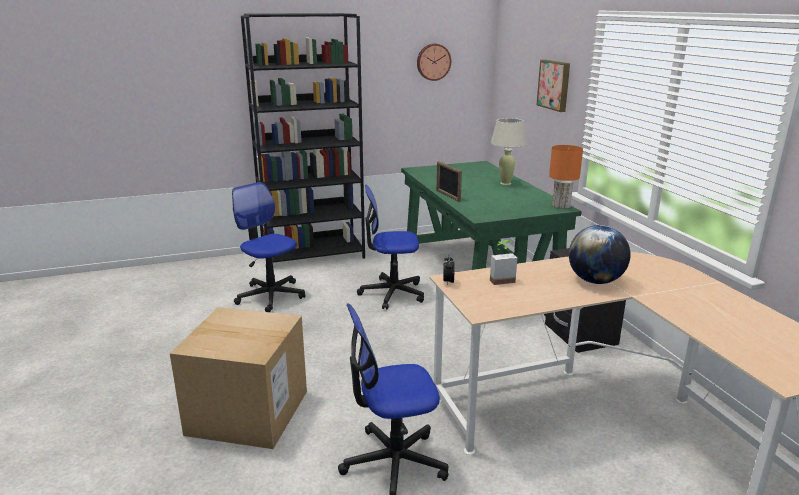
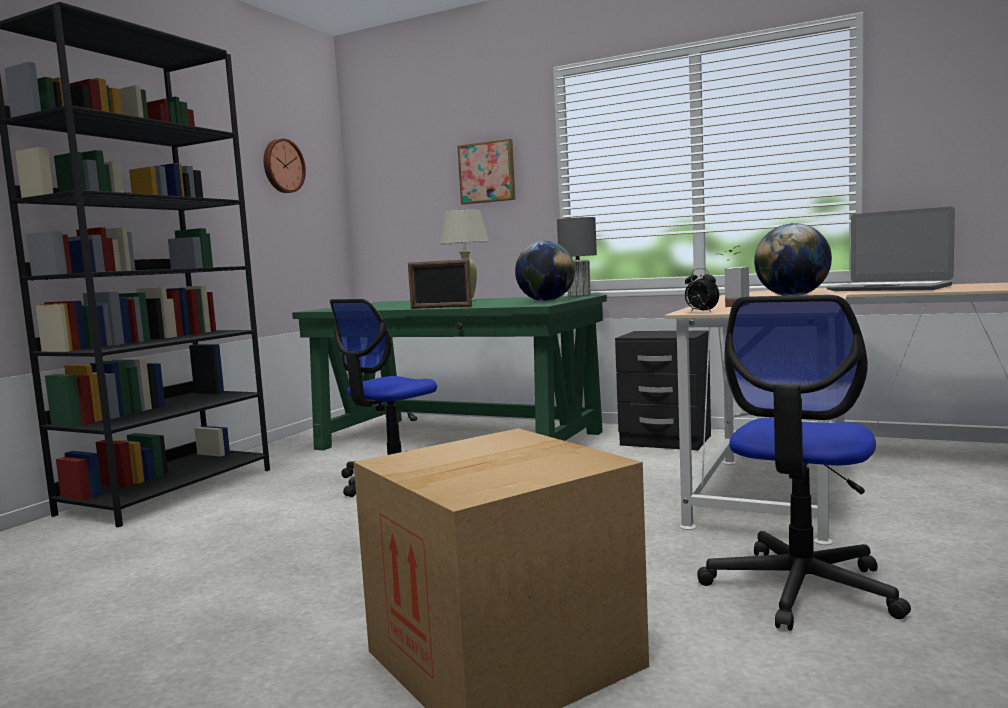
camera: 45 degrees left, 15 degrees down
office chair [232,182,306,312] -> none
orange table lamp [549,145,583,209] -> grey table lamp [557,217,597,297]
none -> globe [515,241,575,301]
none -> laptop [827,206,955,291]

